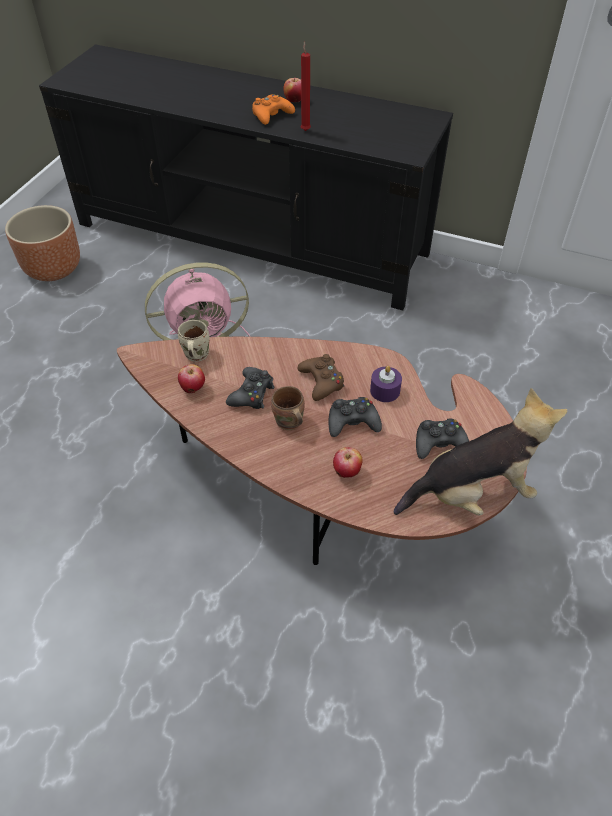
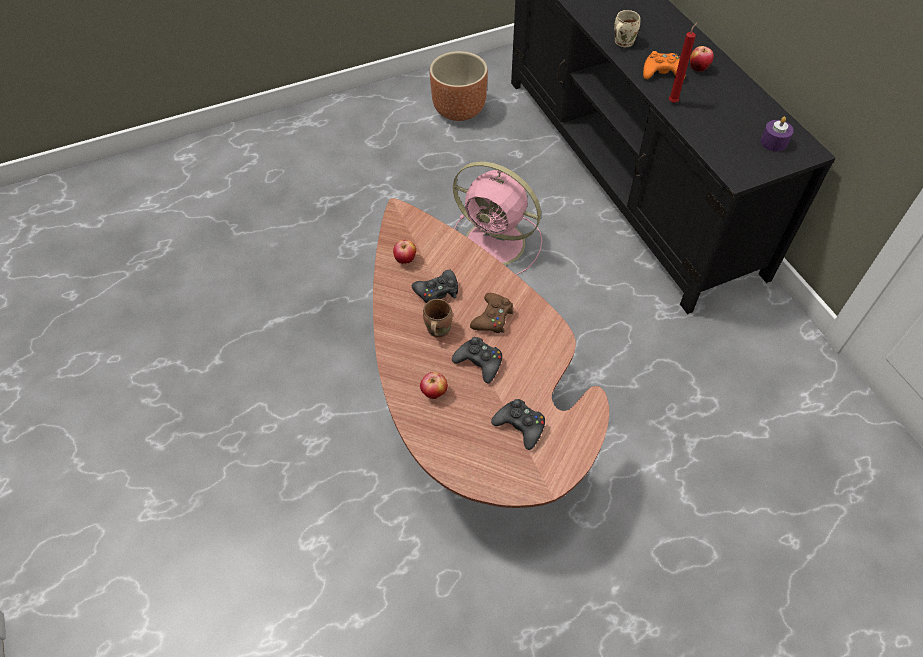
camera: 45 degrees right, 5 degrees up
beige mug [178,320,209,362] -> beige mug moved to [614,10,640,47]
purple candle [370,366,402,402] -> purple candle moved to [760,117,794,151]
plush toy [394,388,568,516] -> none

